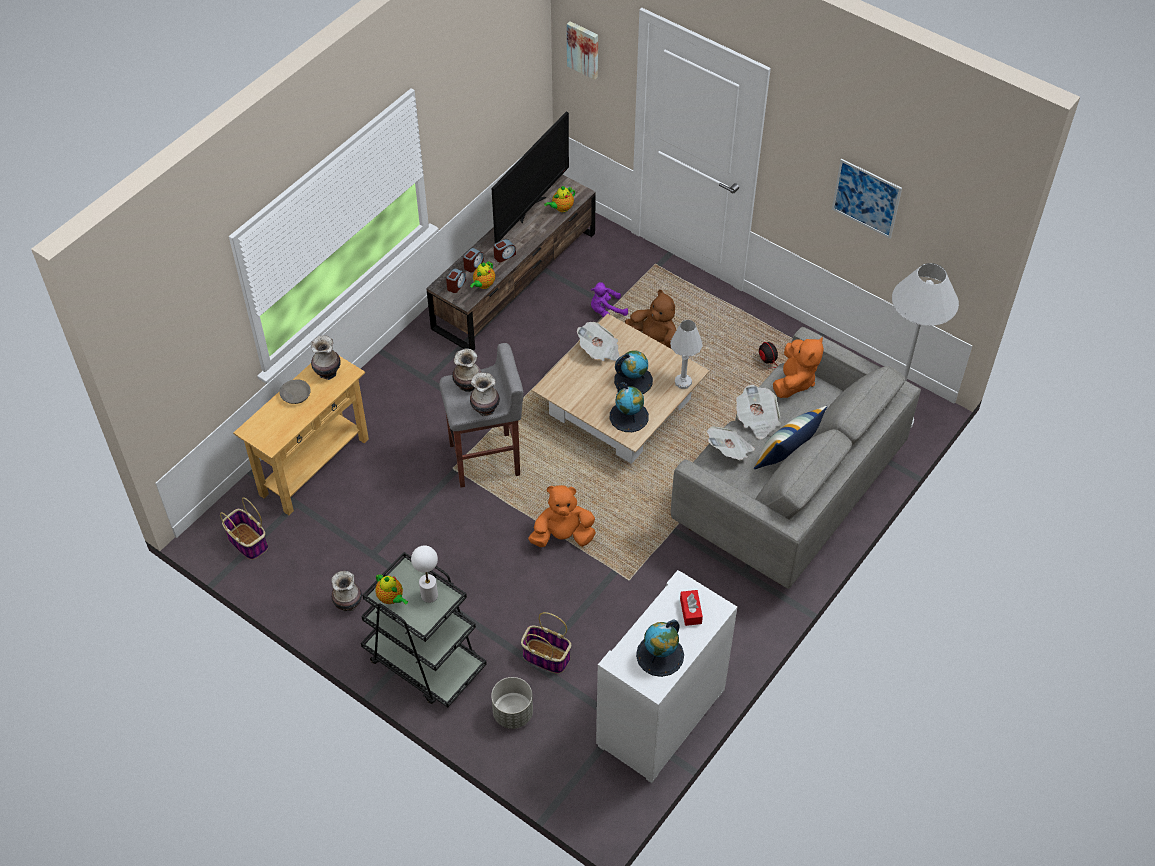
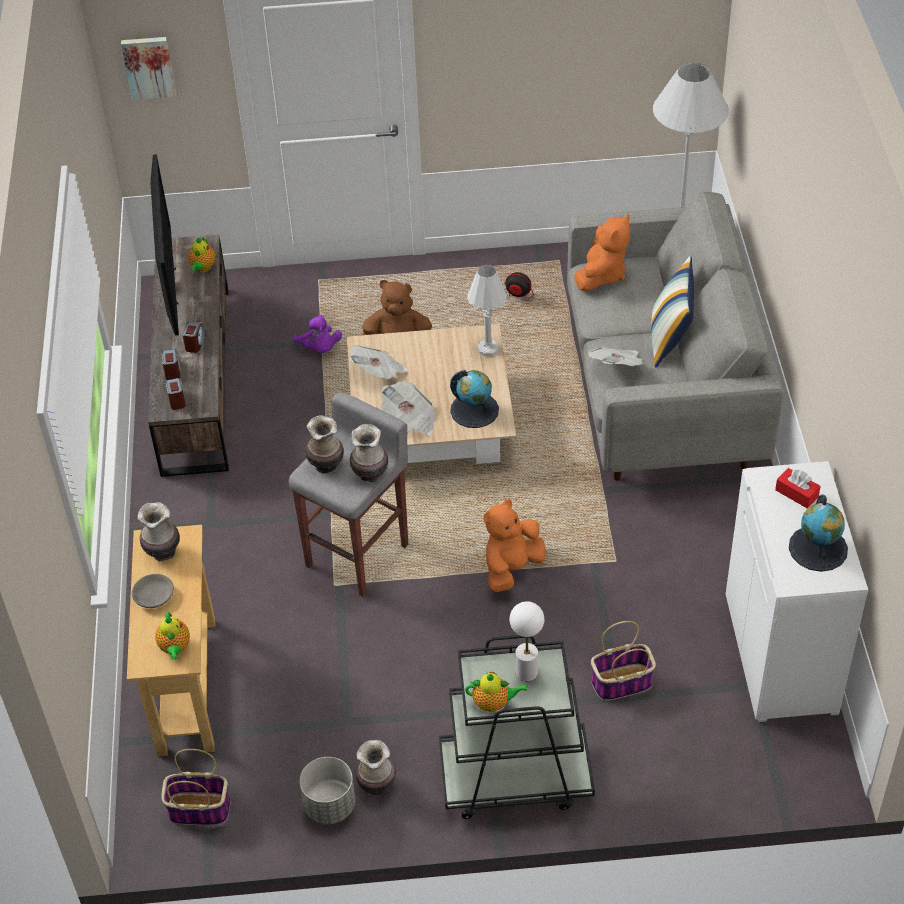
camera: 40 degrees left, 5 degrees down
teapot [470,261,495,289] -> teapot moved to [155,612,190,660]
grey planter [491,677,533,729] -> grey planter moved to [300,757,355,824]
purple plush toy [591,282,628,317] -> purple plush toy turned 60 degrees counterclockwise [293,314,342,353]
globe [614,350,653,394] -> none
newspaper [736,384,781,439] -> newspaper moved to [381,381,437,435]
orange plush toy [773,337,824,398] -> orange plush toy turned 45 degrees clockwise [574,214,631,291]
picture [832,159,902,238] -> none

